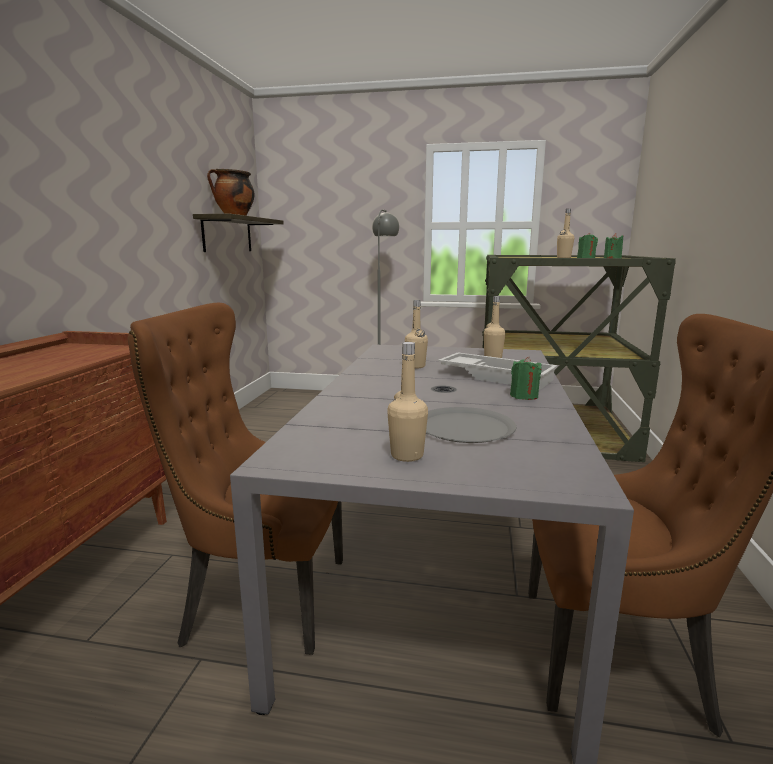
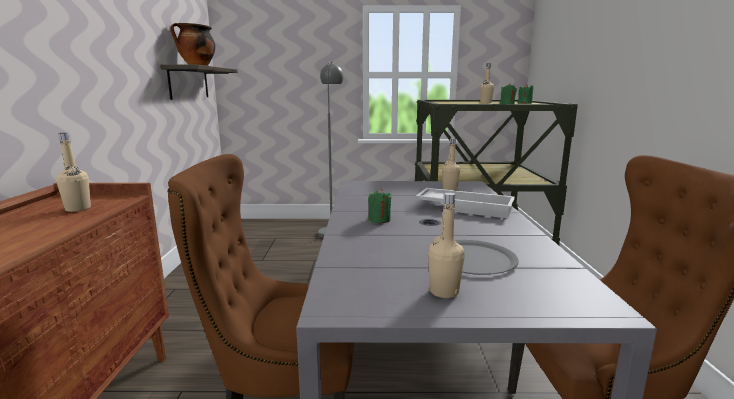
camera: 10 degrees left, 0 degrees up
beige bottle [405,300,428,368] -> beige bottle moved to [56,132,91,212]
green candle [510,357,542,400] -> green candle moved to [368,188,391,223]

